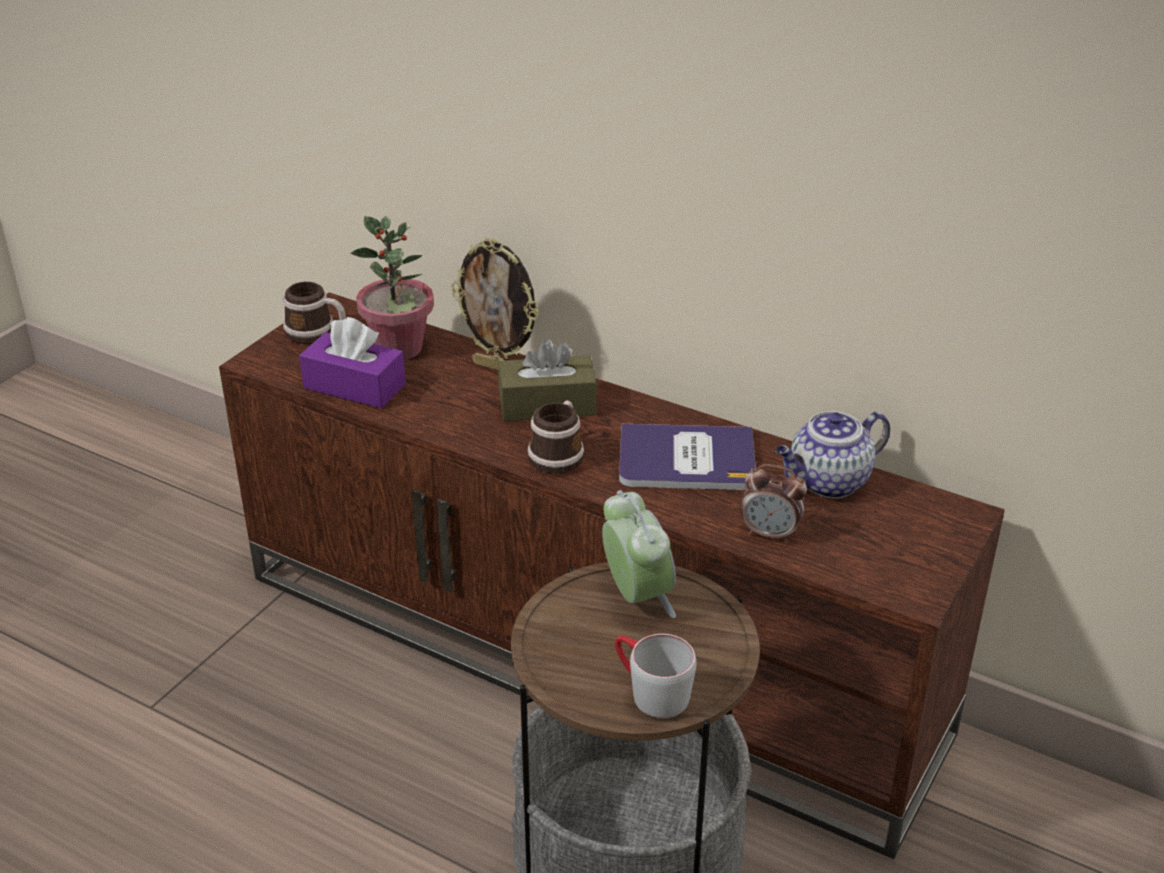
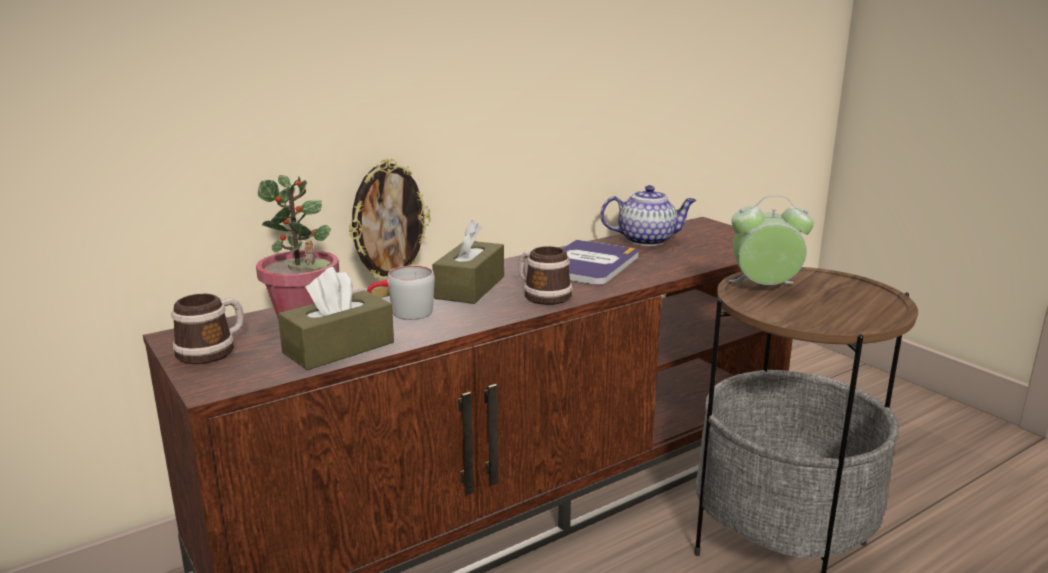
camera: 65 degrees left, 15 degrees down
purple tissue box [299,317,406,408] -> brown tissue box [278,267,394,370]
grey mug [615,634,697,718] -> grey mug moved to [367,266,435,320]
alarm clock [741,464,807,543] -> none
teapot [776,411,890,499] -> teapot turned 90 degrees counterclockwise [600,185,696,246]

